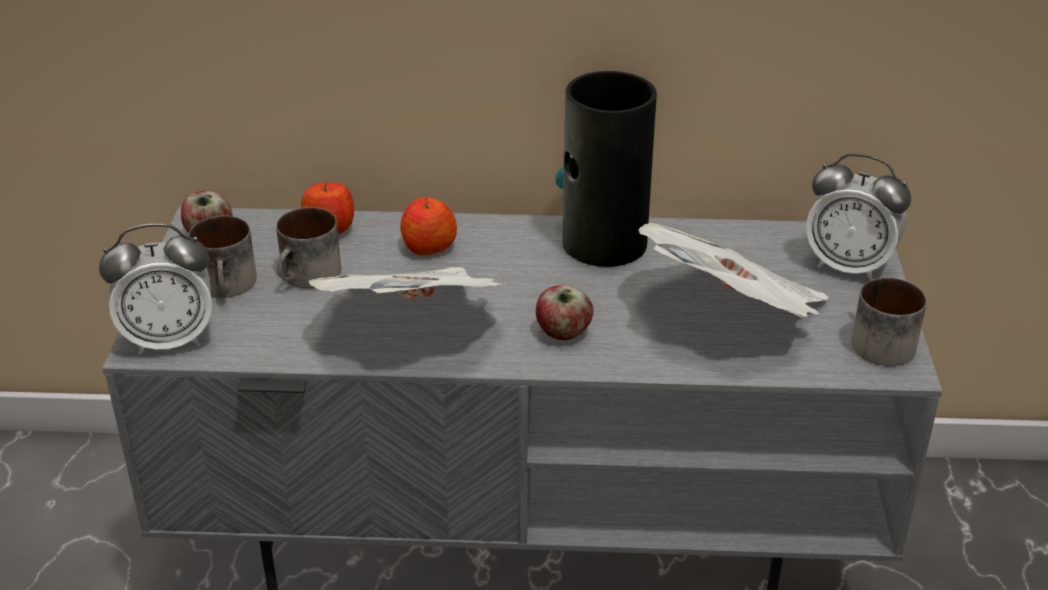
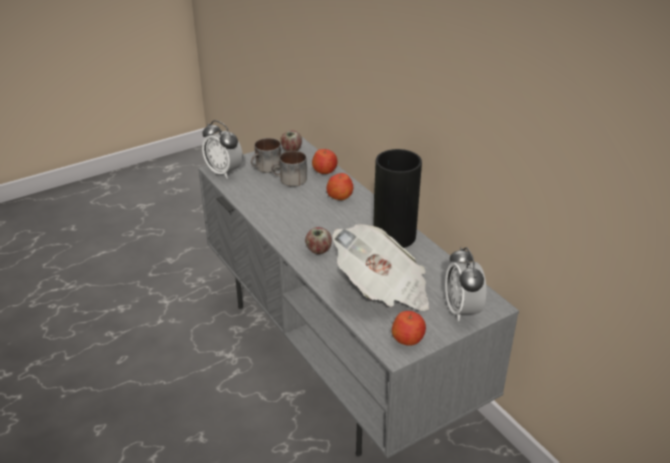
camera: 55 degrees right, 0 degrees up
newspaper [308,267,506,300] -> none
mug [851,278,927,366] -> apple [392,311,426,346]

